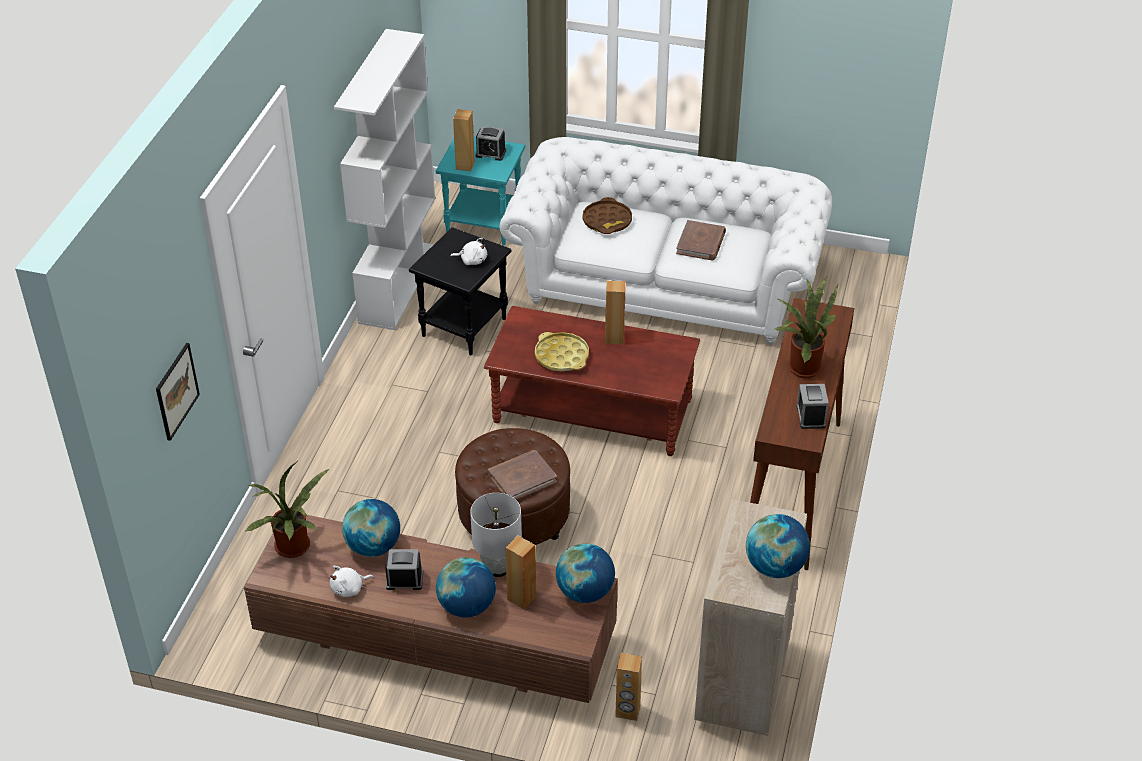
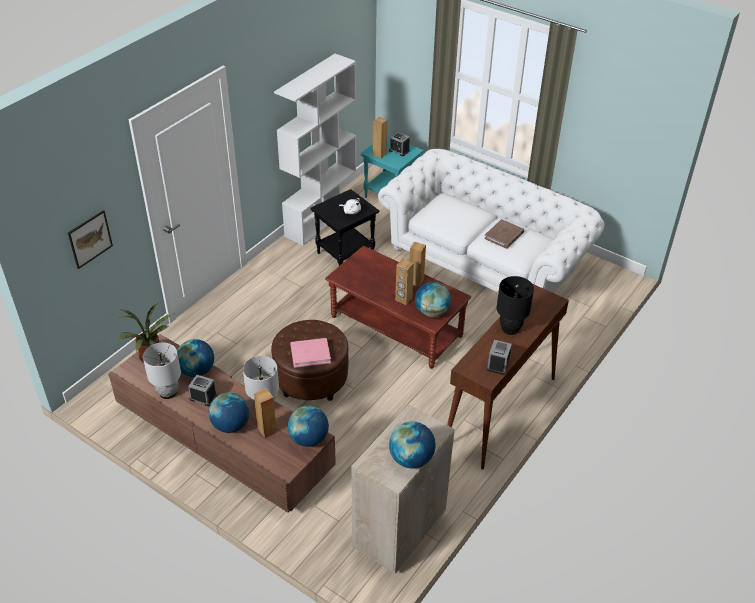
camera: 20 degrees right, 0 degrees up
white plush toy [330,566,374,597] -> white table lamp [143,343,181,399]
brown book [487,450,557,500] -> pink book [290,338,331,368]
yellow tray [535,332,589,371] -> none
brown tray [583,197,632,234] -> none
brown speaker [615,653,642,721] -> brown speaker moved to [395,259,414,305]
potted plant [775,276,838,378] -> black table lamp [497,276,534,335]
none -> globe [415,282,451,317]

